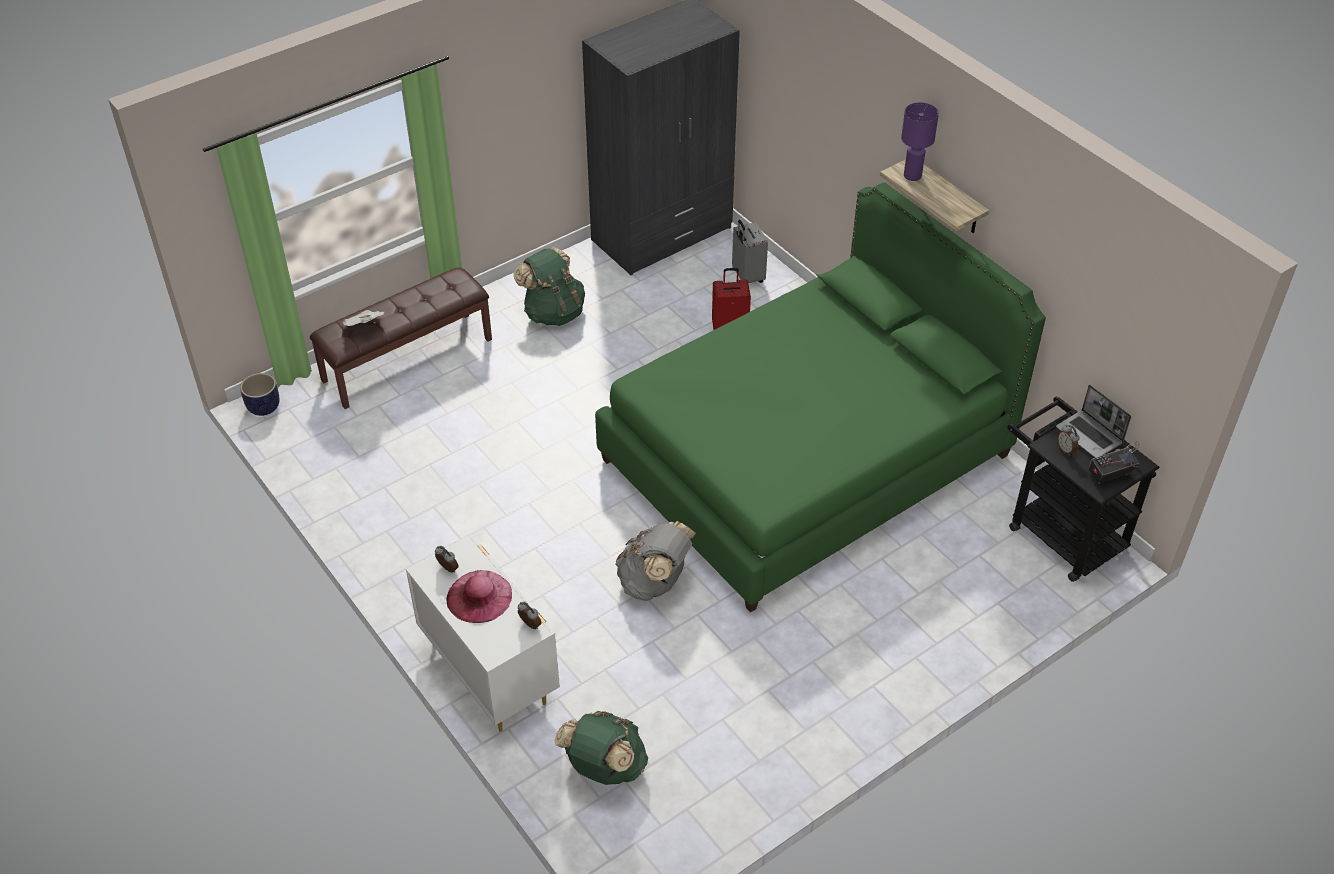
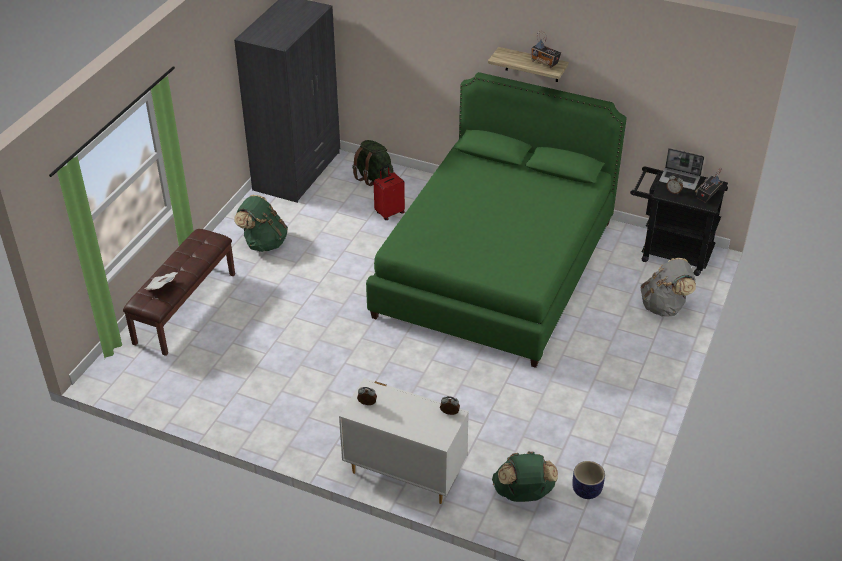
camera: 30 degrees left, 5 degrees down
planter [240,373,280,416] -> planter moved to [572,461,605,499]
pink hat [446,570,512,623] -> none
grey backpack [615,521,696,601] -> grey backpack moved to [640,258,696,316]
grey suitcase [732,220,768,283] -> green backpack [352,140,393,186]
purple table lamp [901,102,939,181] -> none
none -> radio [531,31,561,68]

